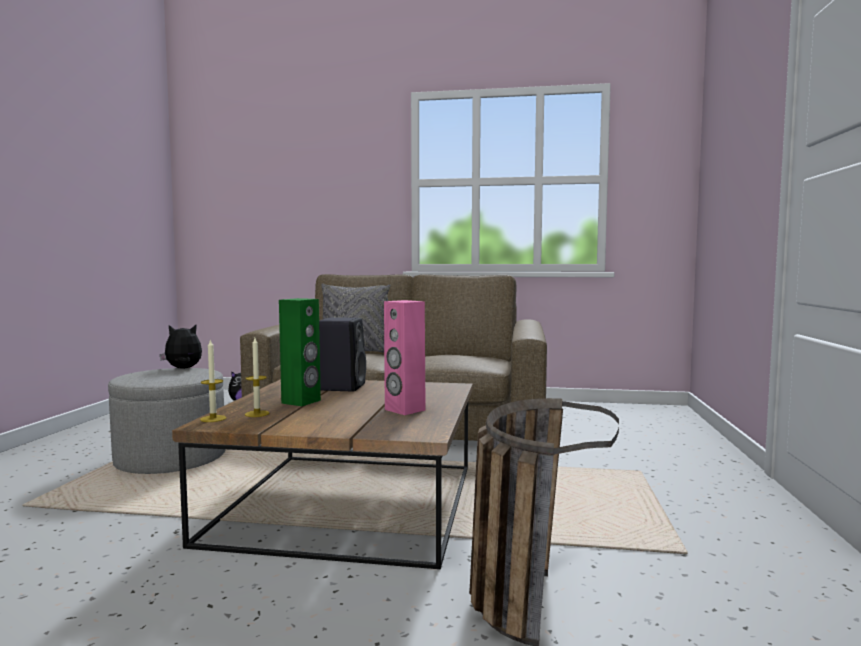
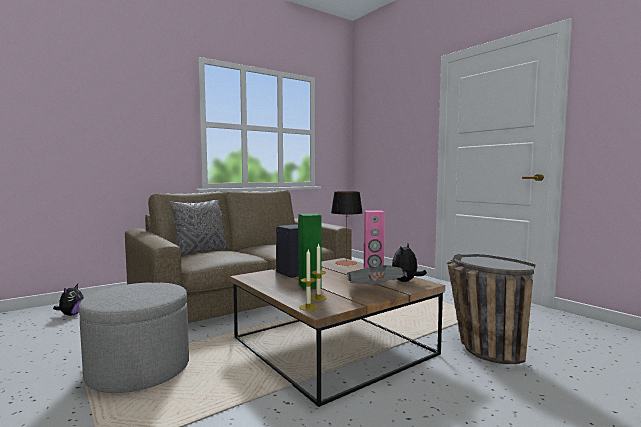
camera: 45 degrees left, 0 degrees up
plush toy [160,325,202,369] -> plush toy moved to [392,244,427,282]
none -> table lamp [331,191,363,265]
none -> newspaper [347,265,404,284]

